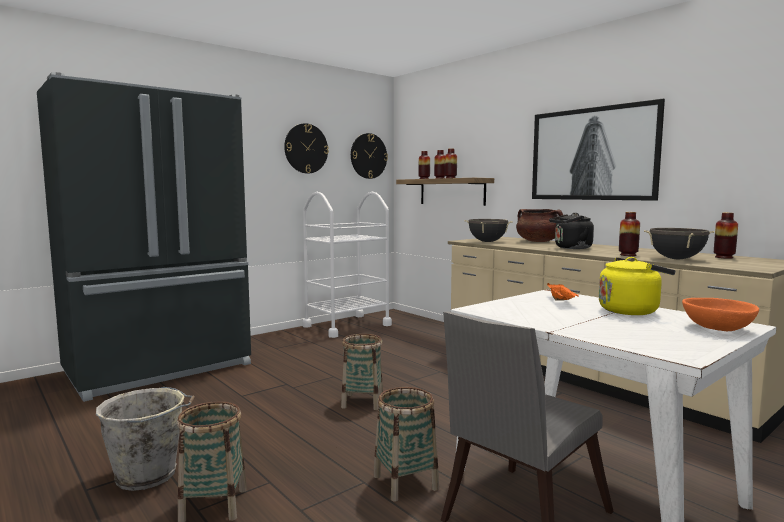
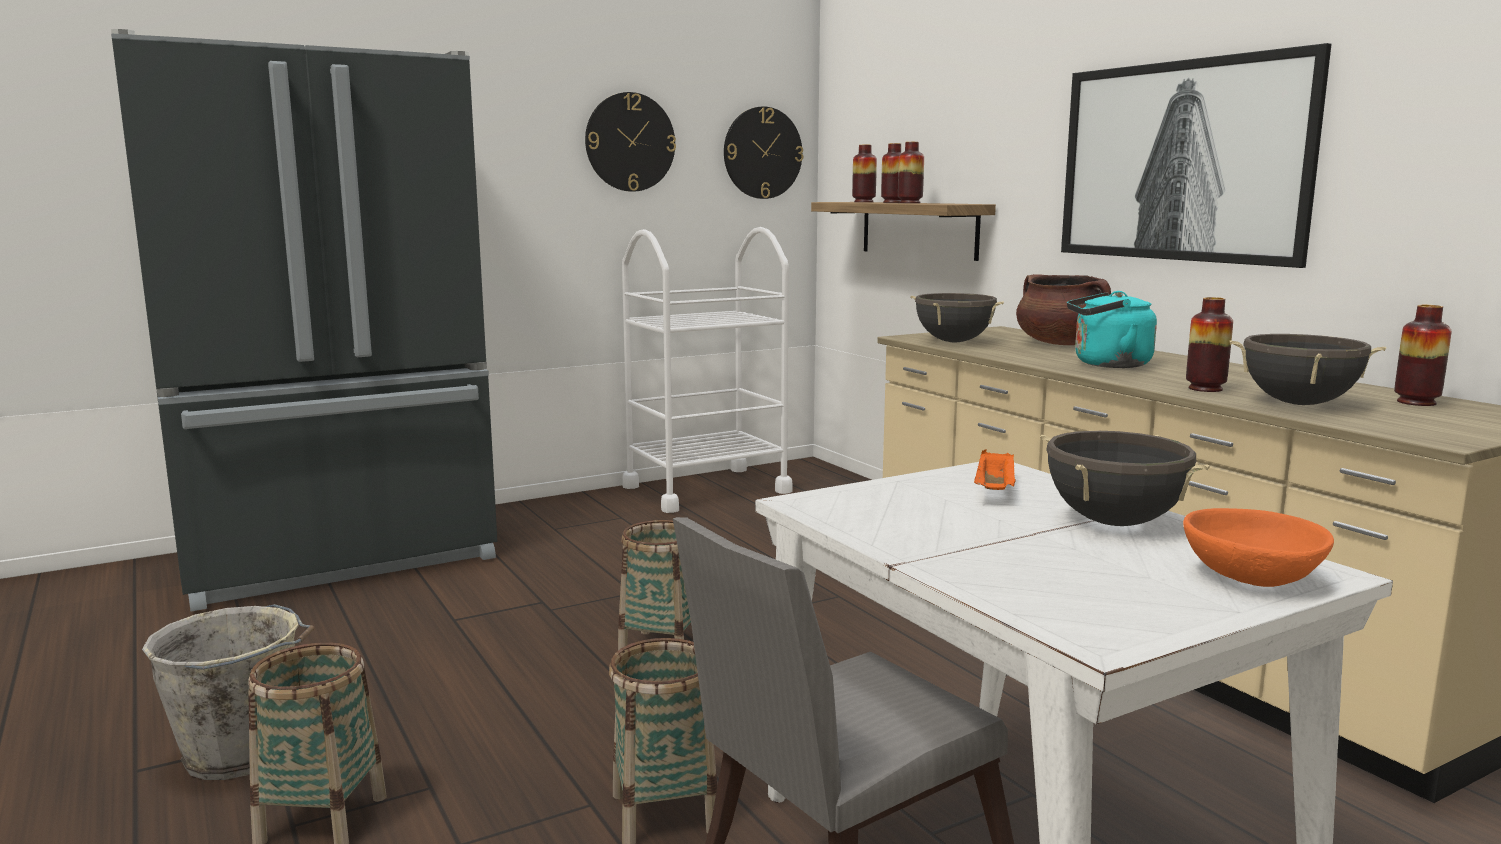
camera: 10 degrees right, 5 degrees up
black kettle [549,213,594,249] -> turquoise kettle [1067,291,1157,368]
yellow kettle [599,257,676,315] -> black cooking pot [1040,431,1210,526]

